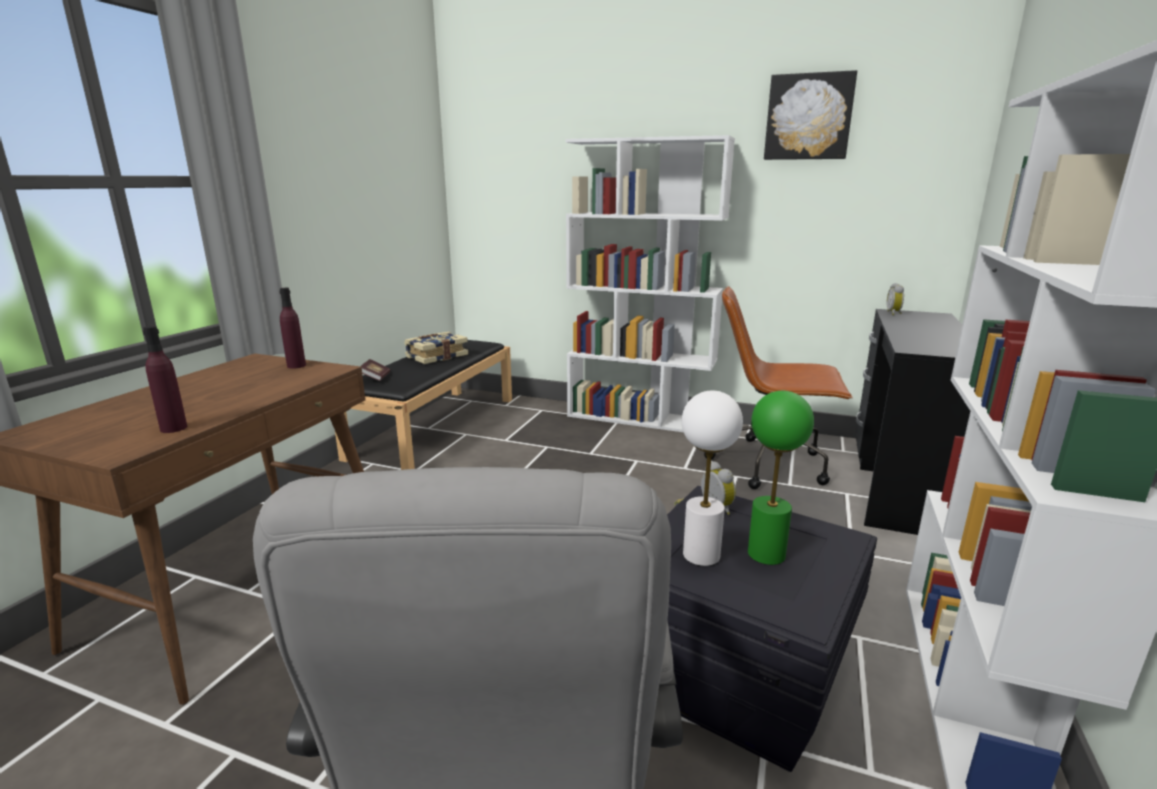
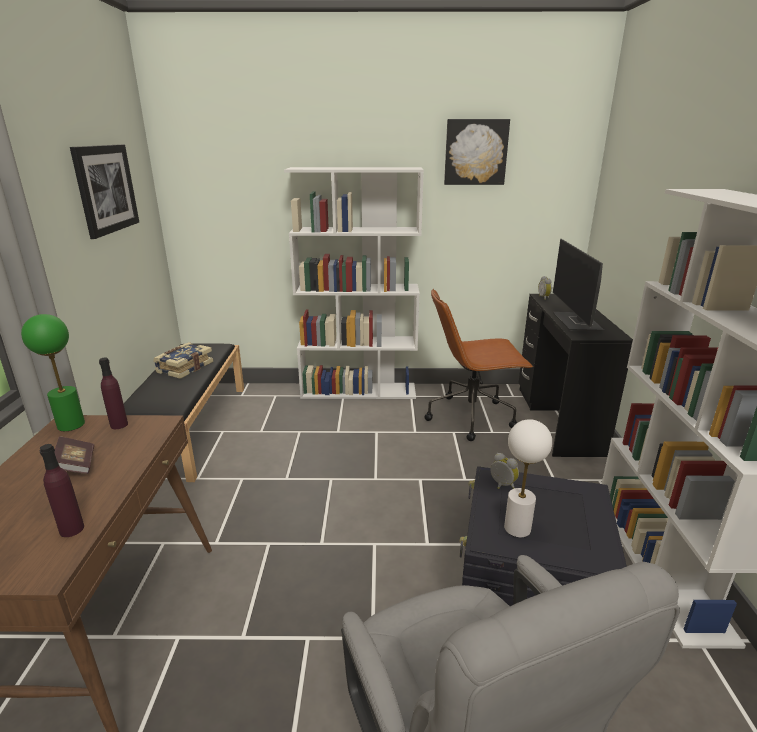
camera: 20 degrees left, 5 degrees up
book [361,359,390,381] -> book moved to [54,436,94,474]
green table lamp [748,391,814,565] -> green table lamp moved to [21,314,85,431]
none -> picture [70,144,139,239]
none -> monitor [553,239,604,331]

